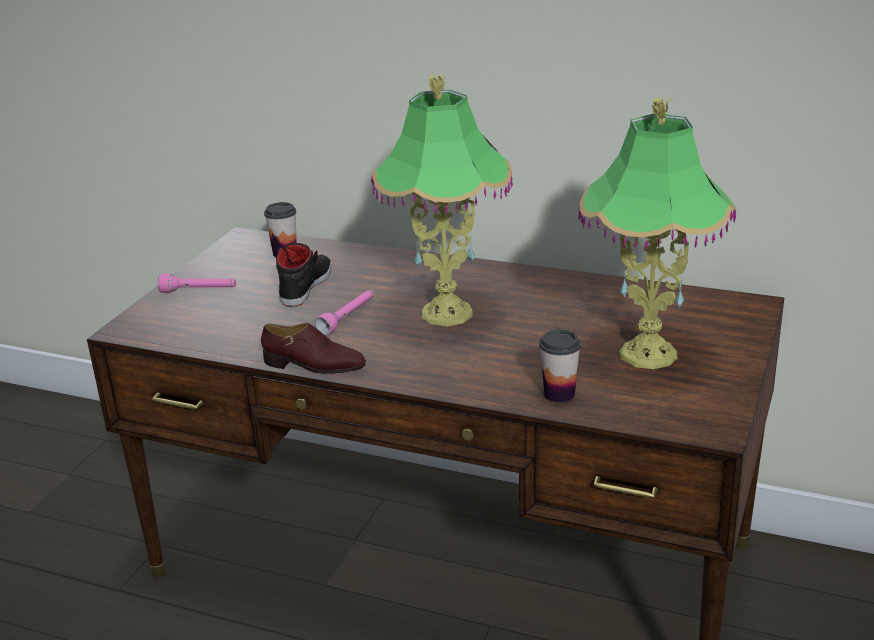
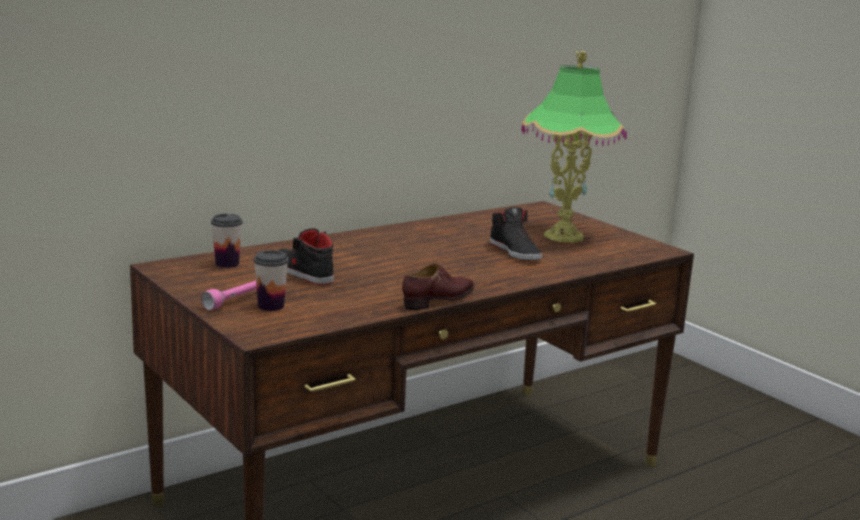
camera: 60 degrees left, 10 degrees down
pink flashlight [315,290,374,336] -> none
table lamp [371,74,513,326] -> none
cup [539,330,581,402] -> cup moved to [254,250,289,311]
none -> black shoe [490,207,542,260]

